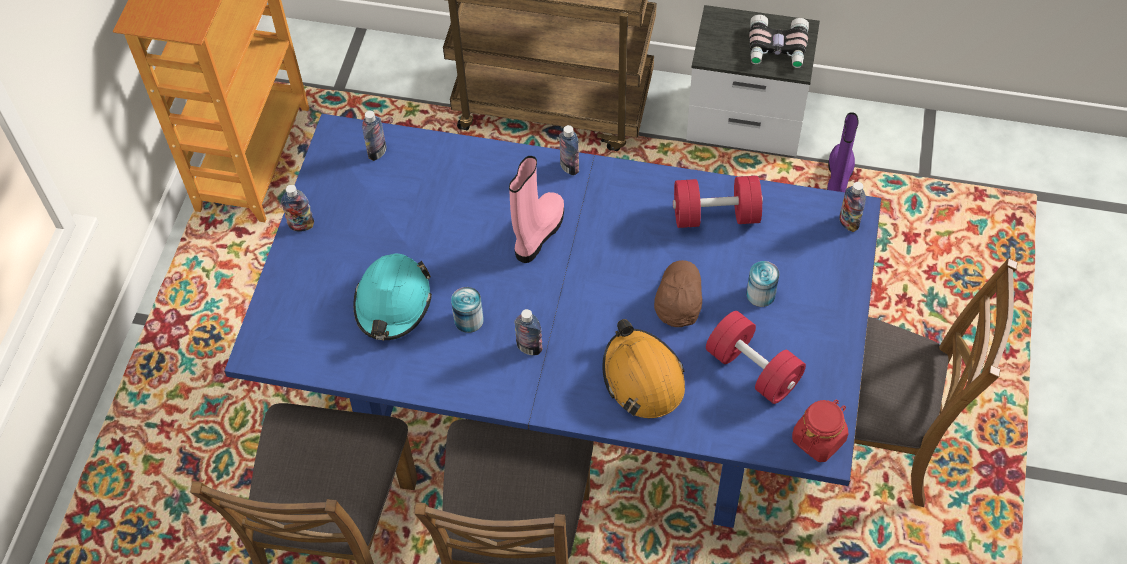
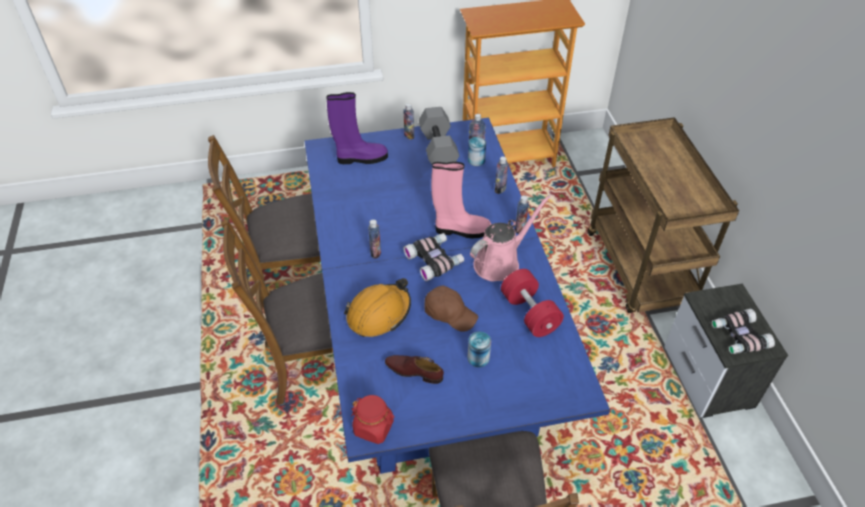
camera: 65 degrees right, 10 degrees down
turquoise hard hat [354,253,432,340] -> none
can [451,287,484,333] -> can moved to [468,137,486,166]
brown cap [654,260,702,327] -> brown cap turned 45 degrees clockwise [424,285,478,332]
red dumbbell [706,311,806,404] -> brown shoe [385,355,444,384]
purple boot [827,112,858,192] -> purple boot moved to [326,92,388,164]
bottle [839,182,866,232] -> bottle moved to [495,156,508,194]
none -> binoculars [403,233,464,282]
none -> grey dumbbell [419,107,459,164]
none -> pink watering can [470,195,551,282]

